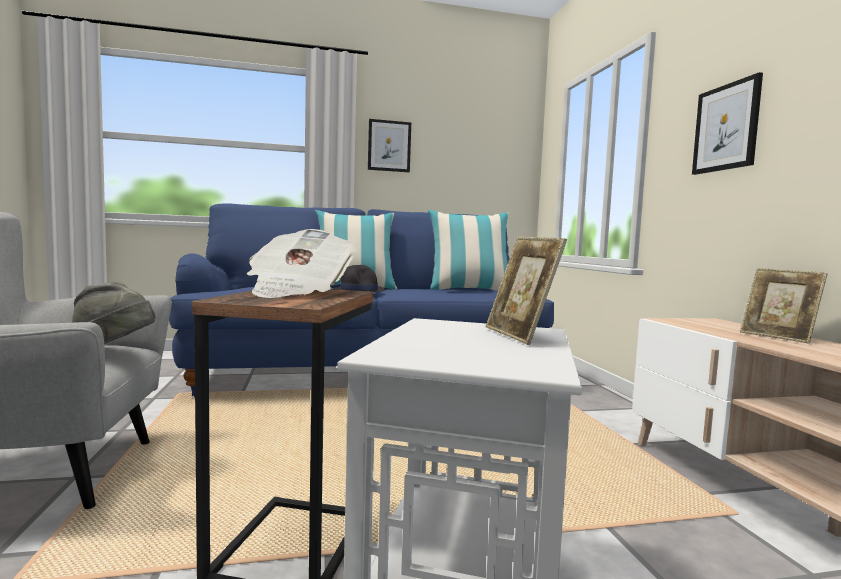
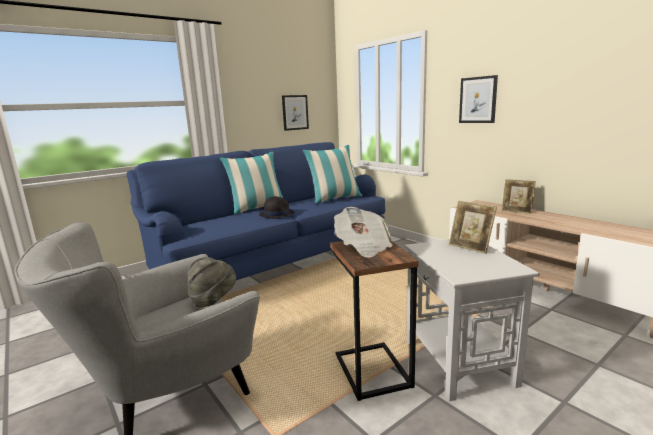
camera: 25 degrees left, 10 degrees up
picture [368,119,411,172] -> picture moved to [282,95,309,131]

